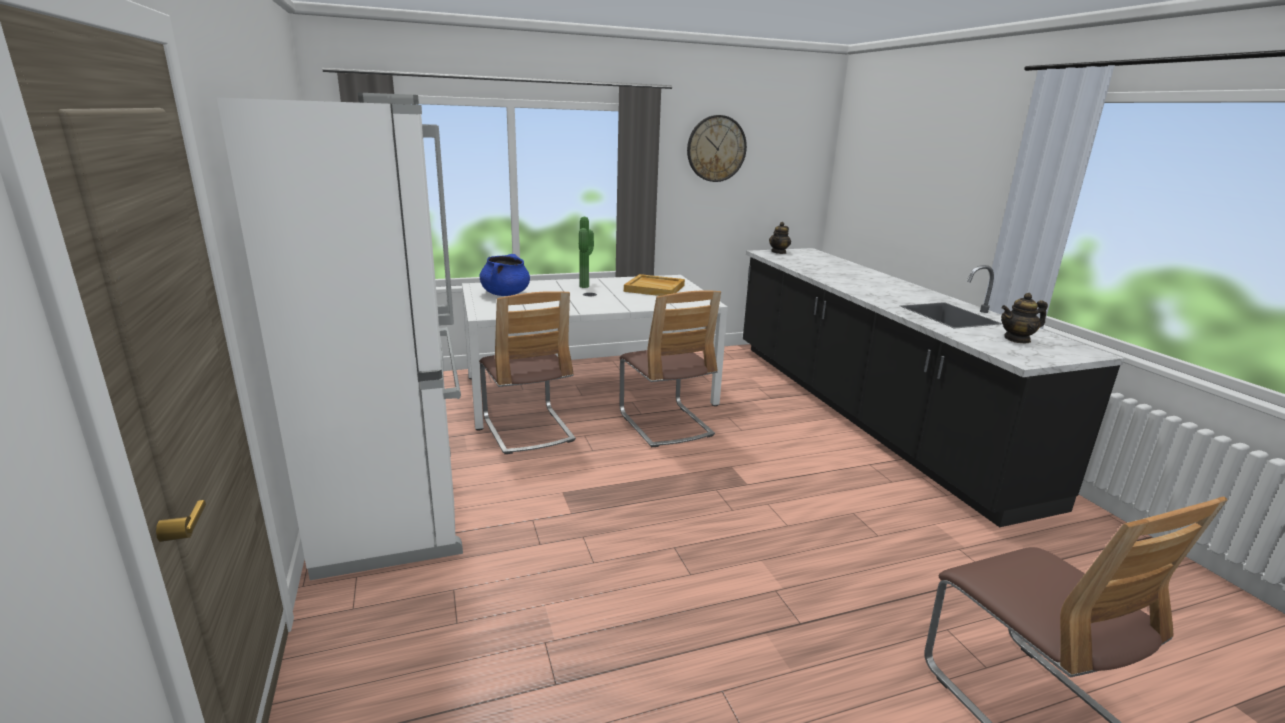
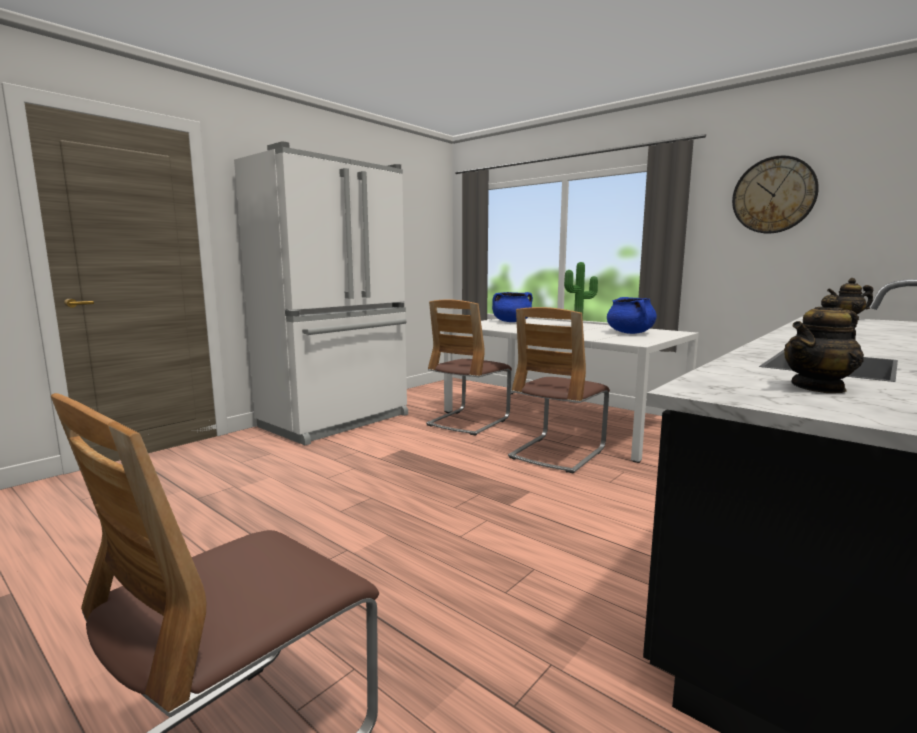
camera: 60 degrees right, 10 degrees down
beige tray [624,274,685,296] -> blue cooking pot [607,297,657,334]
teapot [1001,293,1048,344] -> teapot turned 75 degrees counterclockwise [784,295,864,393]

